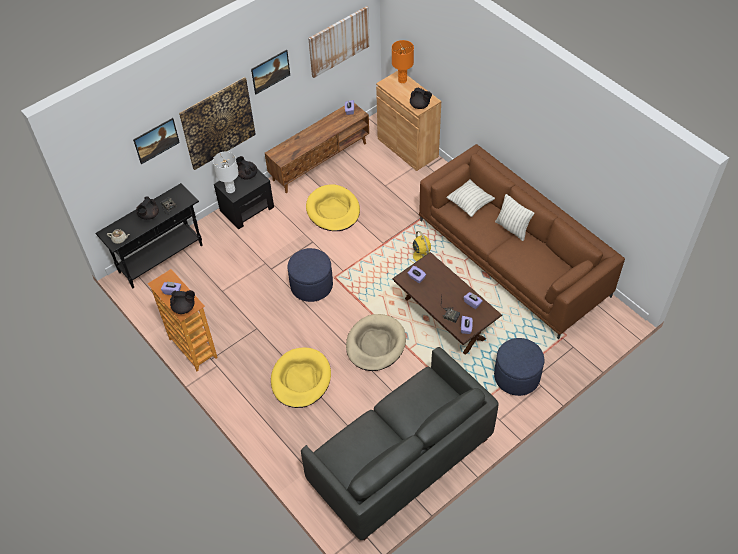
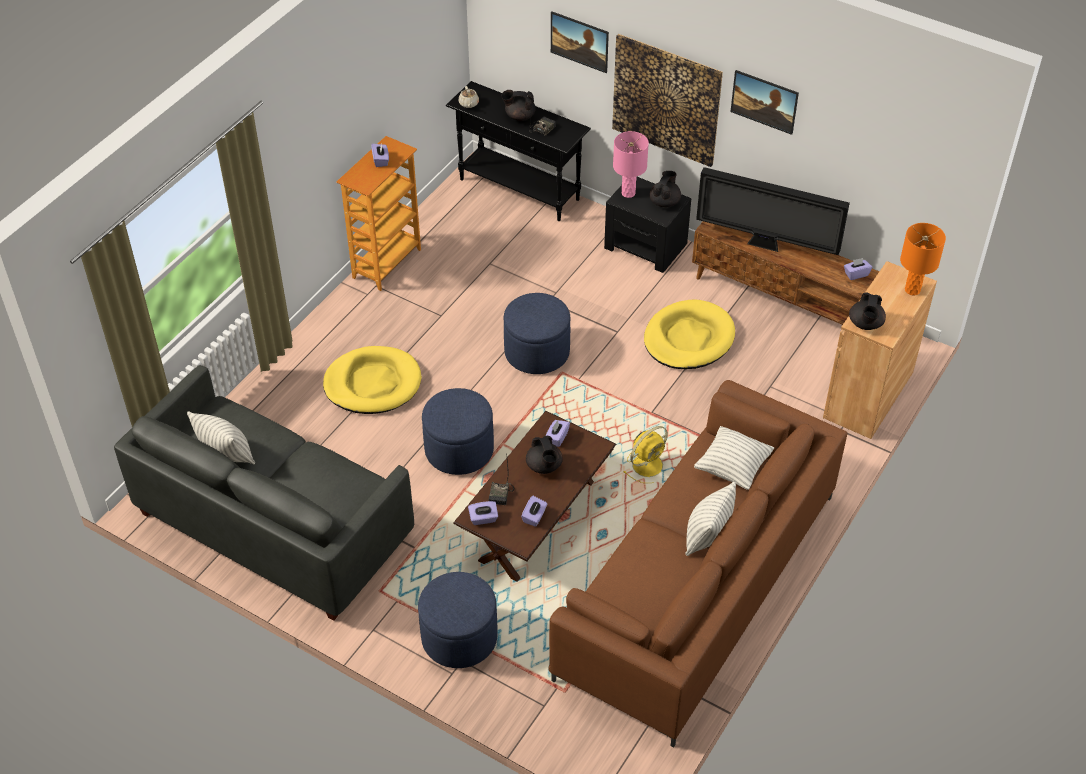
camera: 70 degrees right, 5 degrees down
black teapot [170,290,195,314] -> black teapot moved to [526,436,563,474]
white table lamp [213,152,239,193] -> pink table lamp [613,131,649,198]
picture [308,6,370,78] -> none
beige dog bed [346,314,406,371] -> blue ottoman [422,388,494,475]
none -> pillow [187,411,255,465]
none -> television [696,167,850,255]

